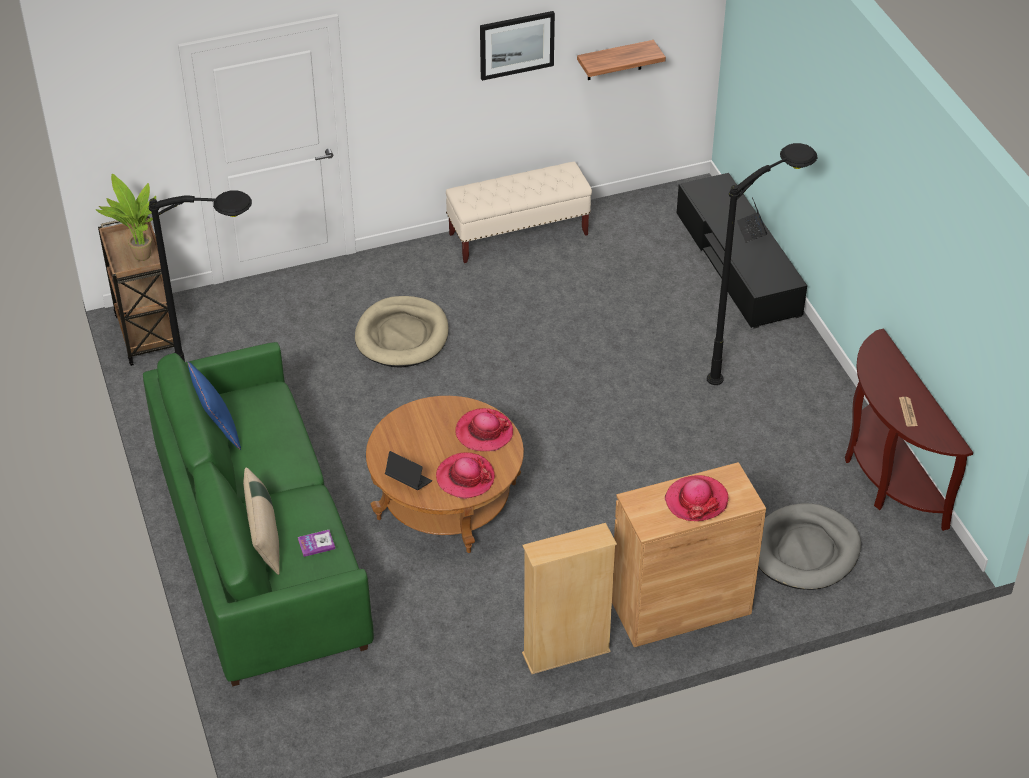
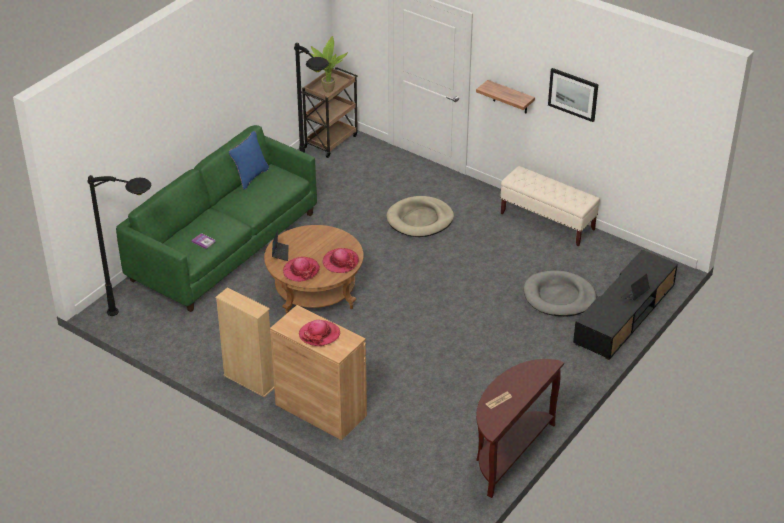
camera: 55 degrees right, 5 degrees down
beige pillow [243,467,280,575] -> none
shelf [577,40,666,80] -> shelf moved to [476,80,535,113]
black floor lamp [707,143,818,385] -> black floor lamp moved to [88,175,151,316]
grey dog bed [758,503,861,590] -> grey dog bed moved to [524,271,596,316]

